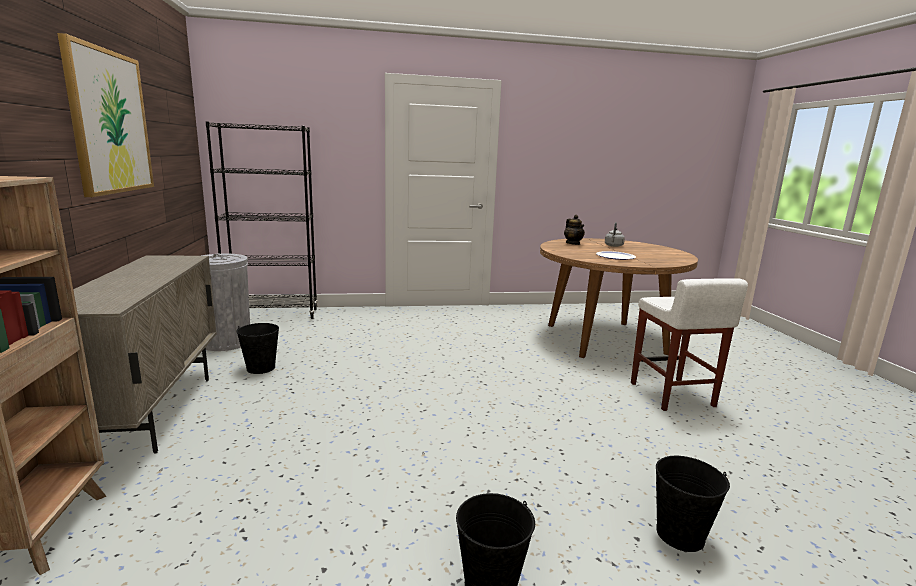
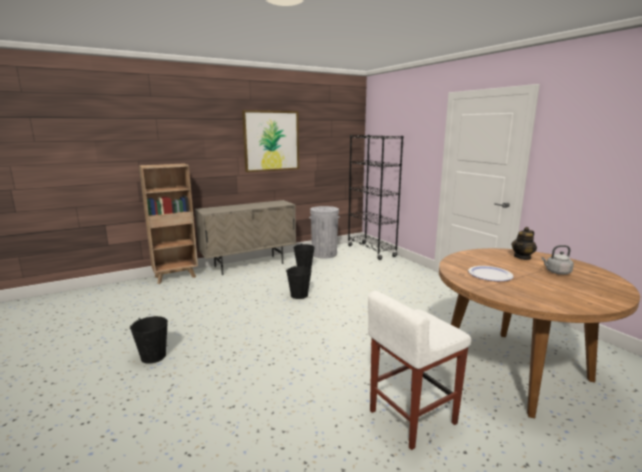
camera: 70 degrees right, 0 degrees up
black bucket [656,456,730,552] -> black bucket moved to [286,265,312,299]

